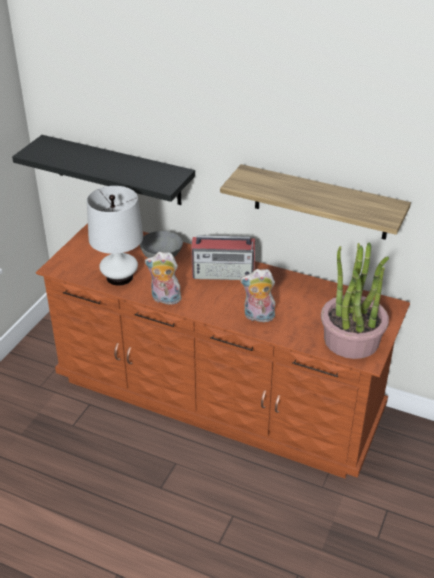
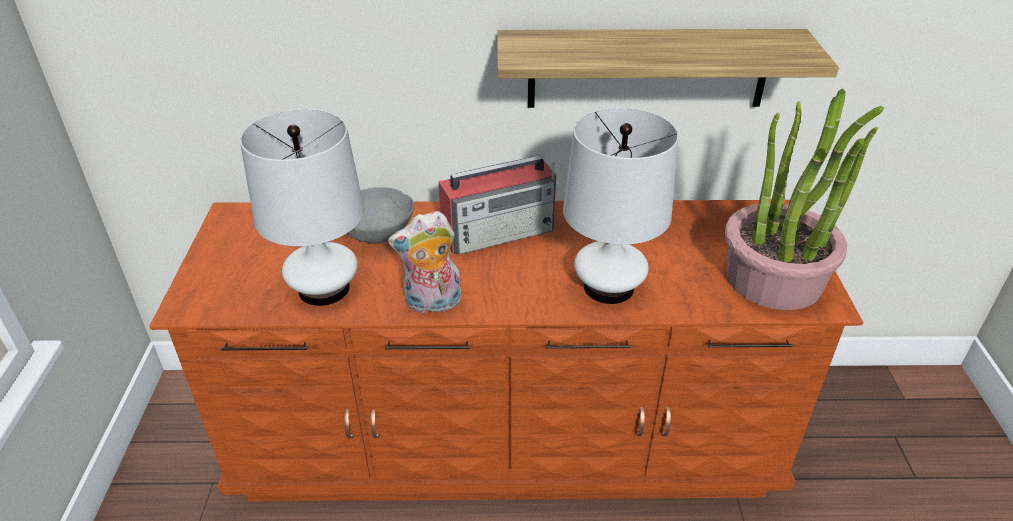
camera: 25 degrees left, 0 degrees up
black shelf [12,135,195,205] -> none
plush toy [240,269,276,322] -> white table lamp [563,108,679,304]

